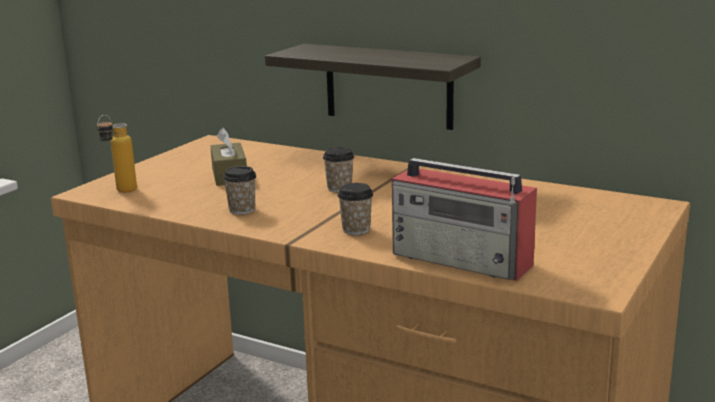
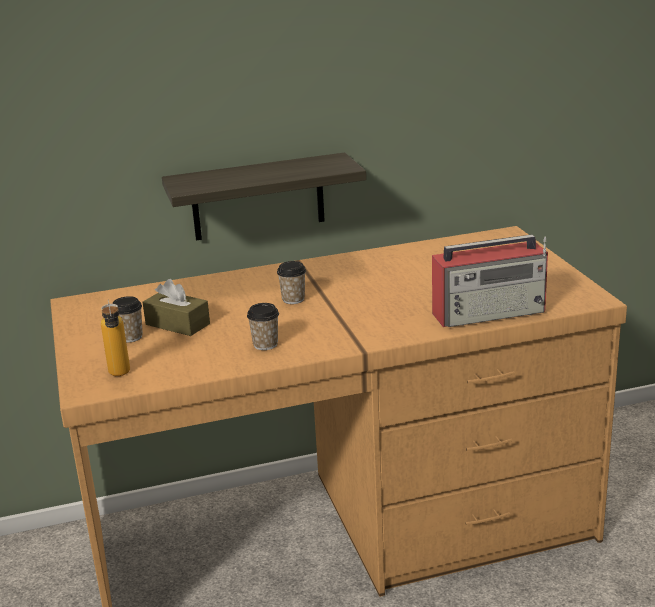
camera: 45 degrees left, 5 degrees up
cup [337,183,373,235] -> cup moved to [113,296,143,342]

